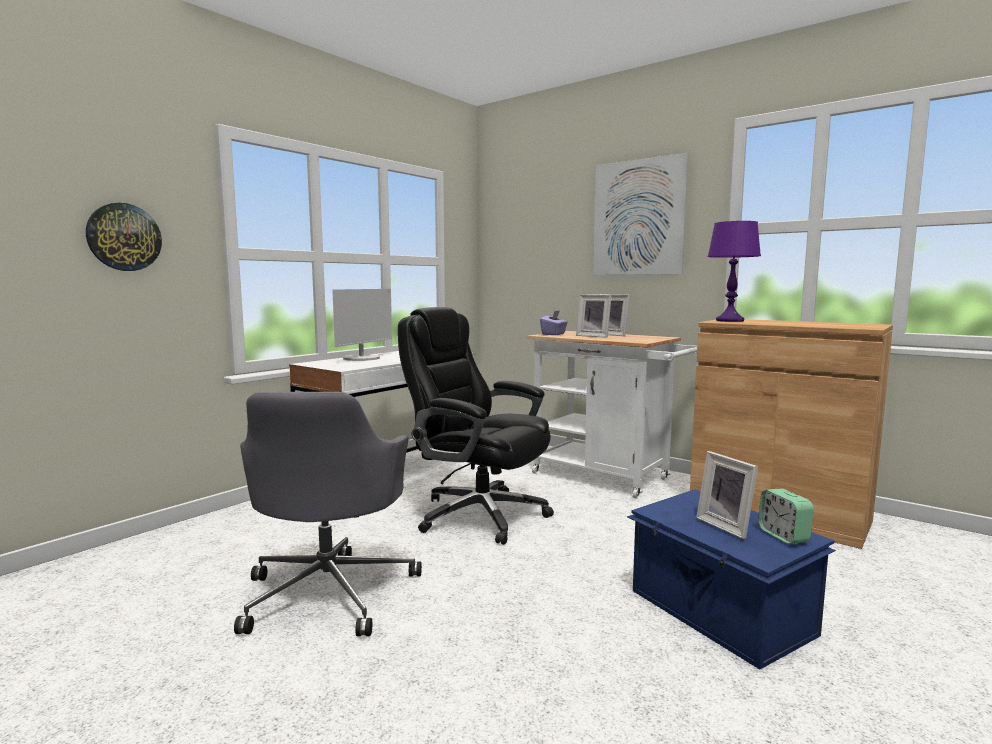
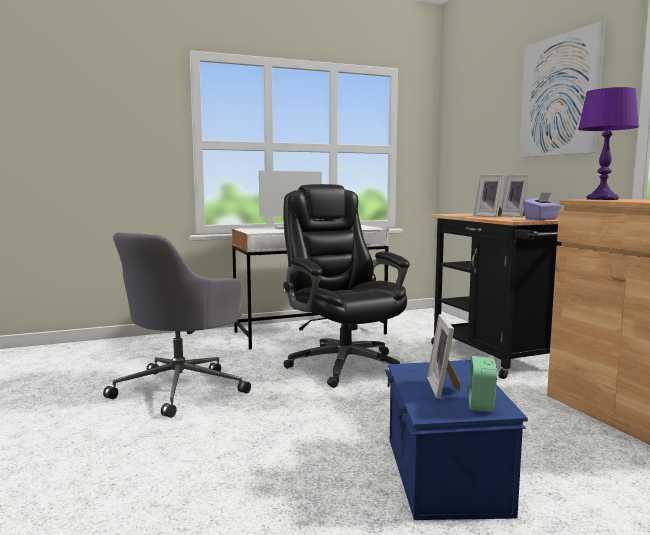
camera: 30 degrees right, 0 degrees up
wall clock [86,203,162,271] -> none
white cart [527,331,697,499] -> black cart [430,213,562,379]
purple tissue box [540,311,568,335] -> purple tissue box moved to [523,192,562,220]

